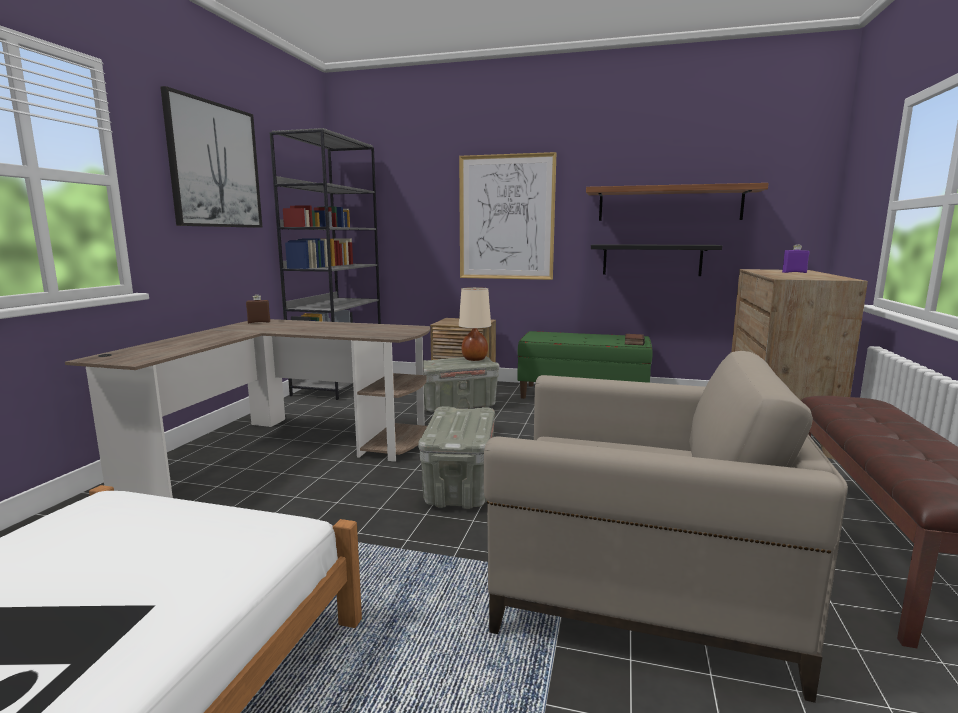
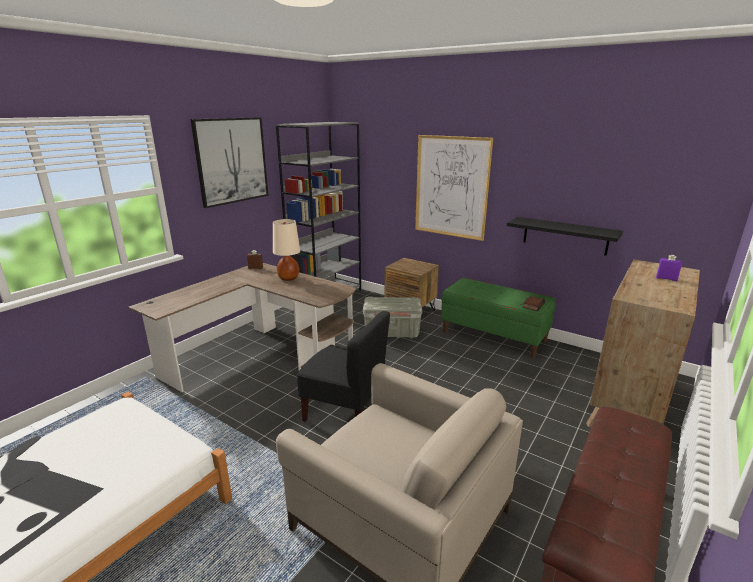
camera: 20 degrees right, 10 degrees up
grey storage box [418,406,495,509] -> black chair [297,311,390,422]
beige table lamp [459,287,491,361] -> beige table lamp moved to [273,219,300,281]
shelf [586,183,769,221] -> none

